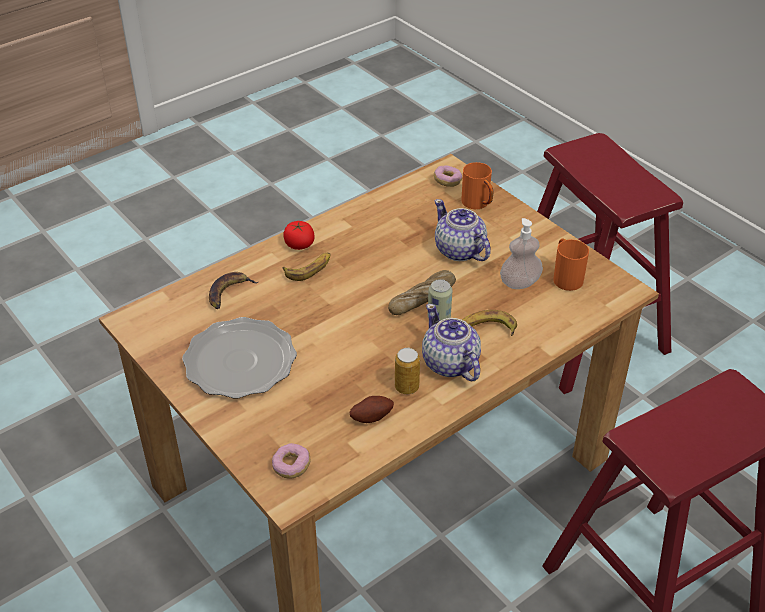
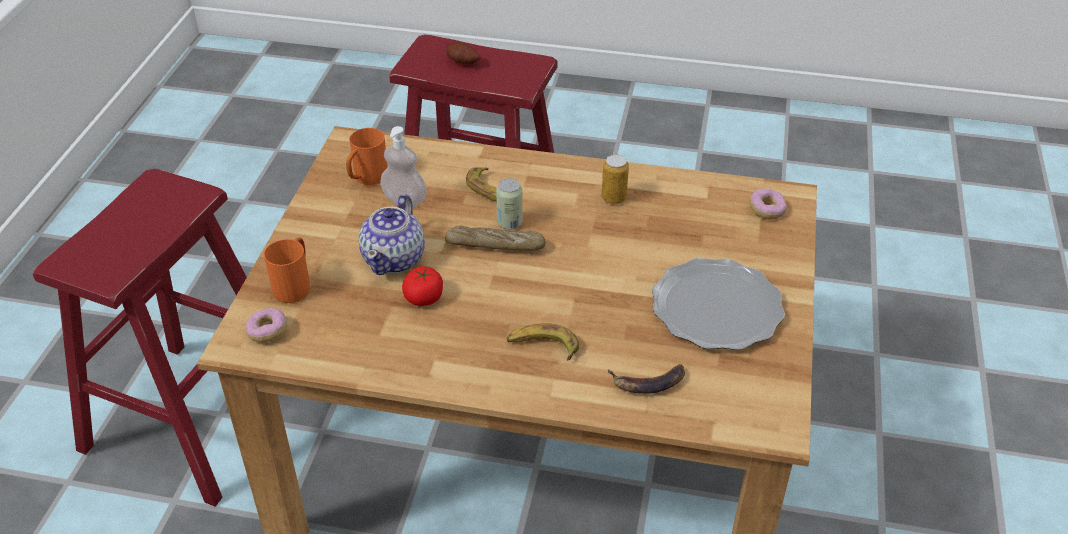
camera: 130 degrees left, 0 degrees up
tomato [283,221,314,250] -> tomato moved to [402,266,443,306]
potato [349,396,394,423] -> potato moved to [446,42,480,64]
teapot [422,304,481,381] -> none

